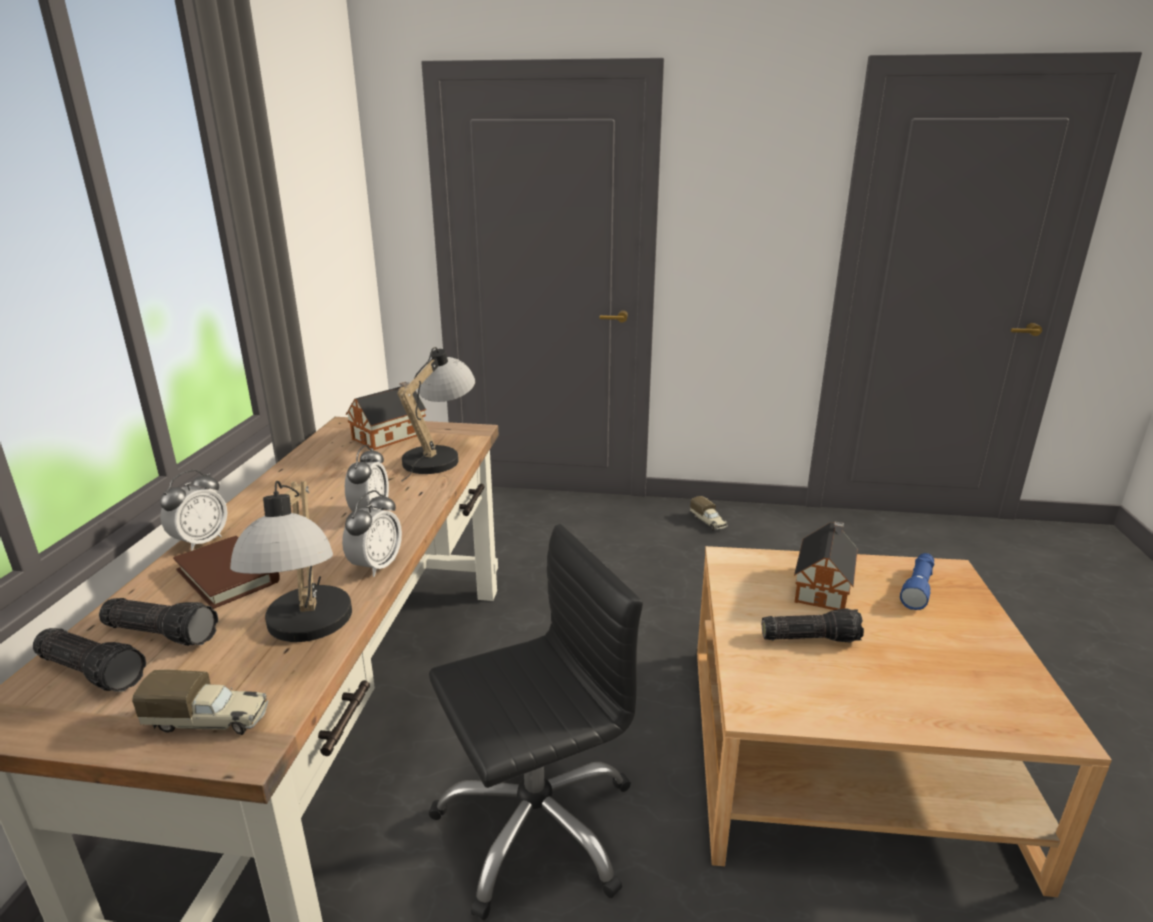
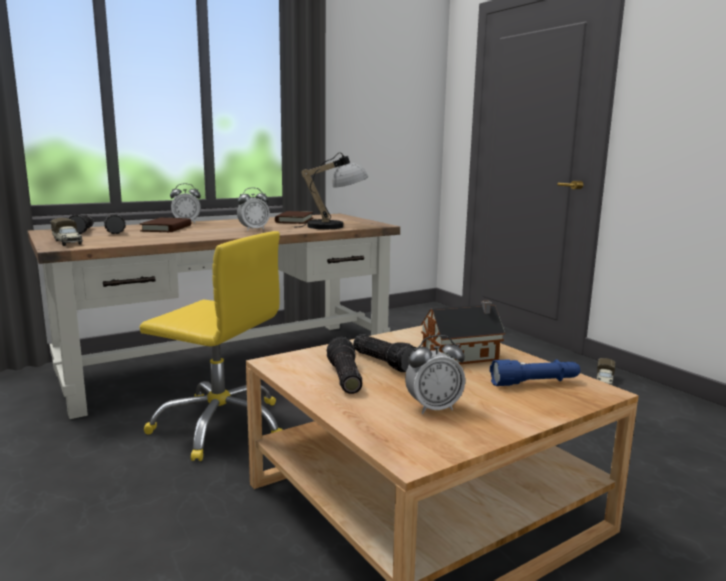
camera: 50 degrees right, 10 degrees down
table lamp [230,481,352,642] -> none
alarm clock [342,490,402,577] -> alarm clock moved to [405,335,465,414]
toy house [346,382,426,450] -> none
black office chair [428,524,643,920] -> yellow office chair [140,231,283,461]
none -> brown book [275,211,313,224]
none -> flashlight [327,337,362,394]

